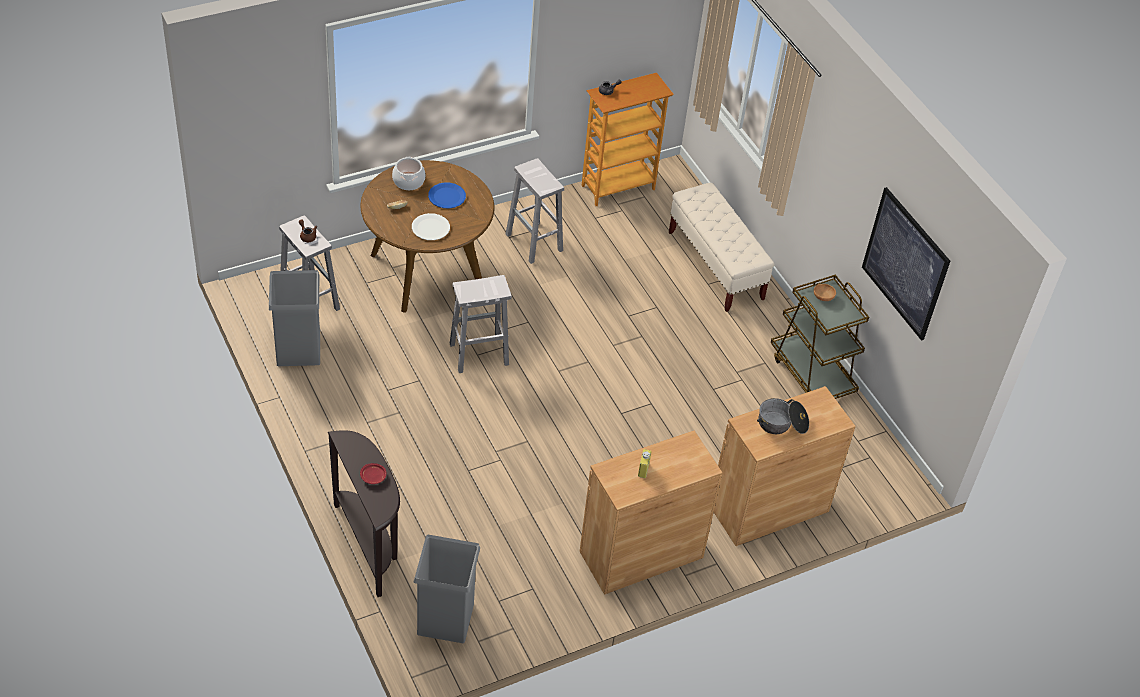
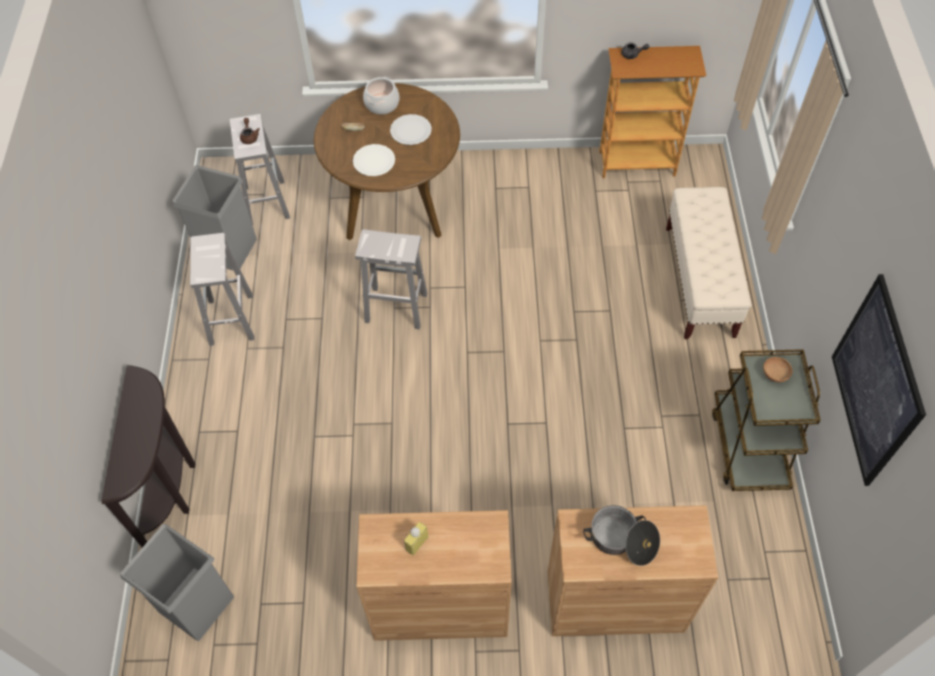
camera: 30 degrees right, 10 degrees up
red plate [360,463,386,484] -> none
blue plate [428,182,466,208] -> white plate [390,114,432,145]
white stool [506,158,564,264] -> white stool moved to [190,233,255,346]

